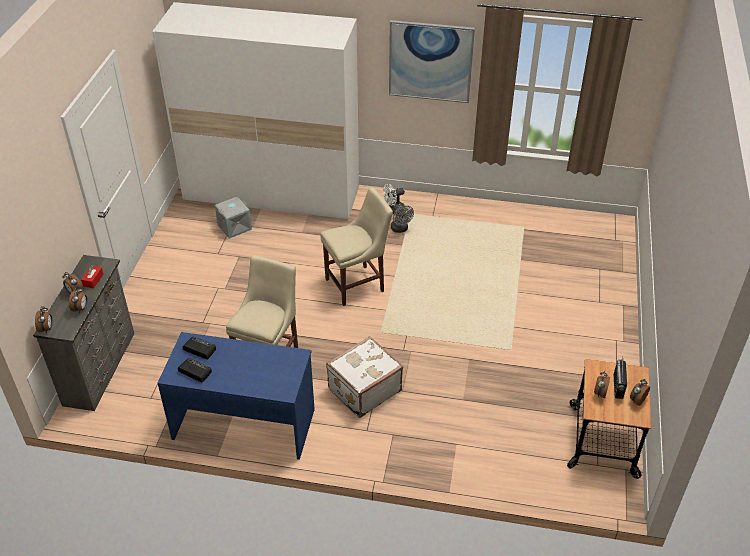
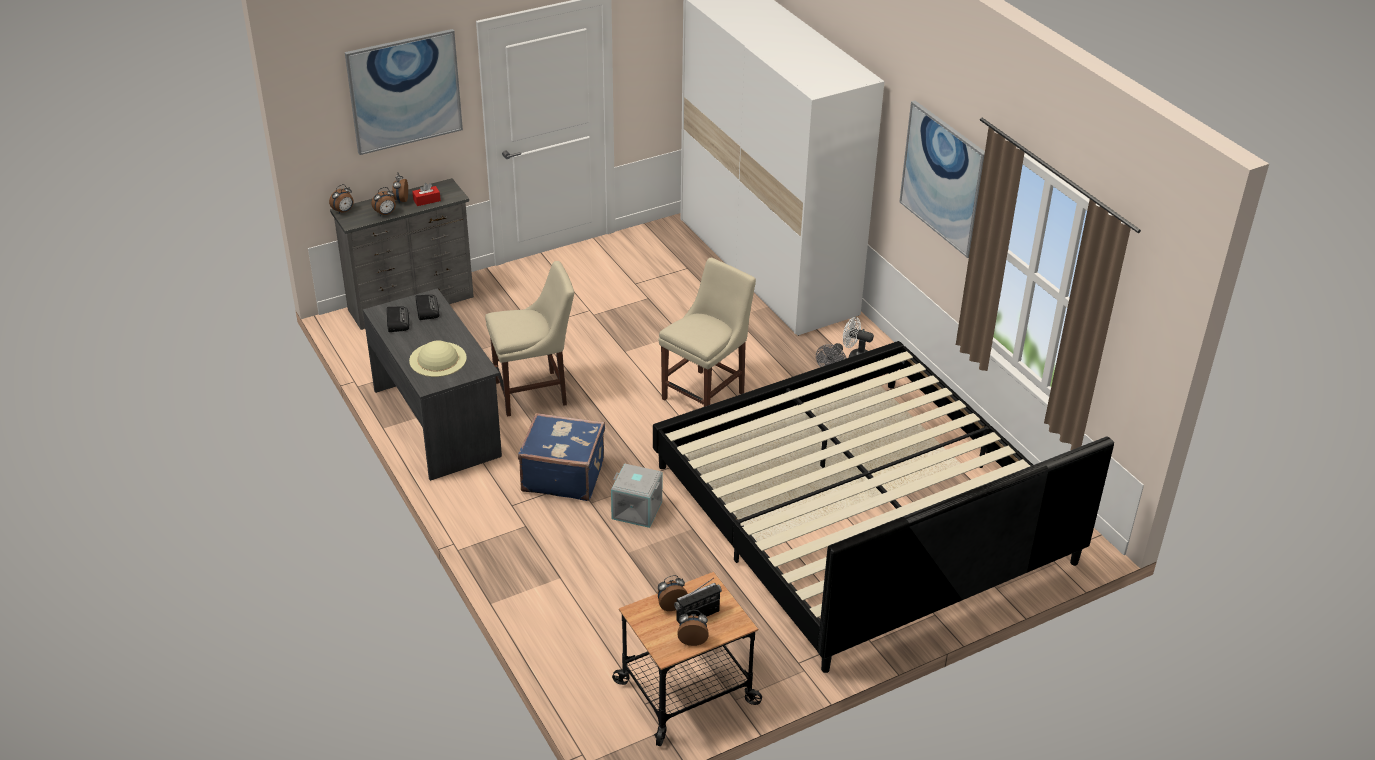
camera: 50 degrees right, 5 degrees down
blue desk [158,332,315,460] -> grey desk [363,288,502,481]
grey storage box [215,196,252,239] -> grey storage box moved to [611,464,662,528]
beige chair [320,187,393,306] -> beige chair turned 75 degrees counterclockwise [659,258,756,407]
white suitcase [326,336,403,418] -> blue suitcase [518,413,605,501]
none -> picture [345,29,463,155]
none -> beige hat [409,340,467,377]
none -> bed [653,341,1114,673]

